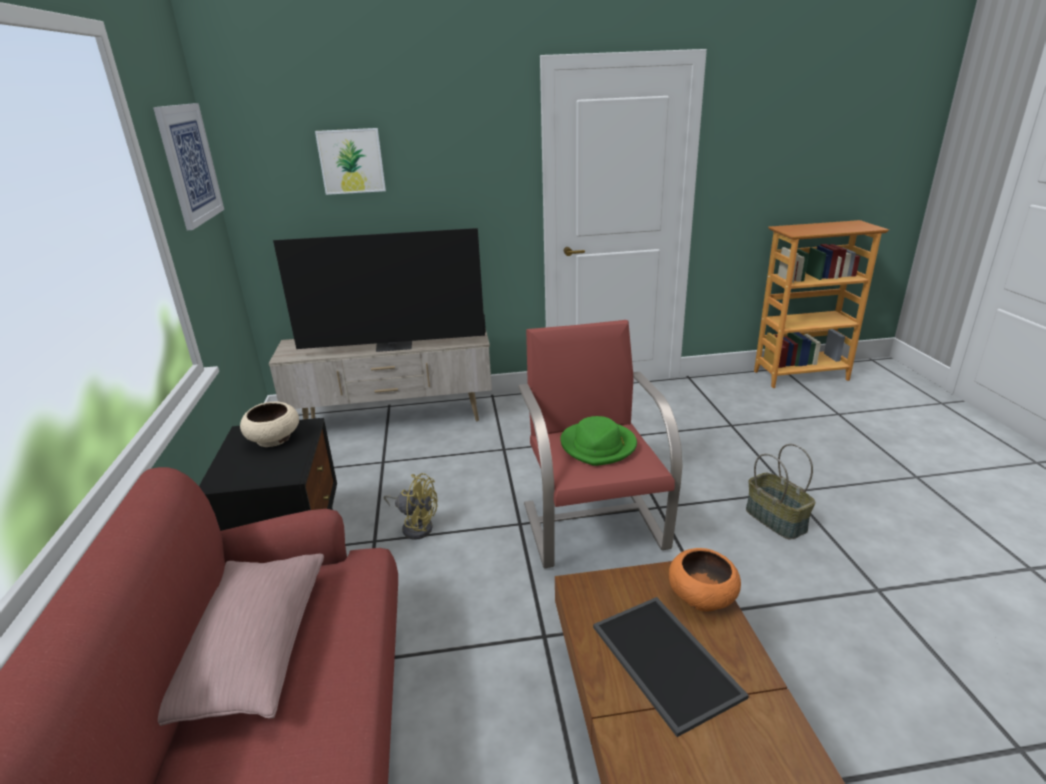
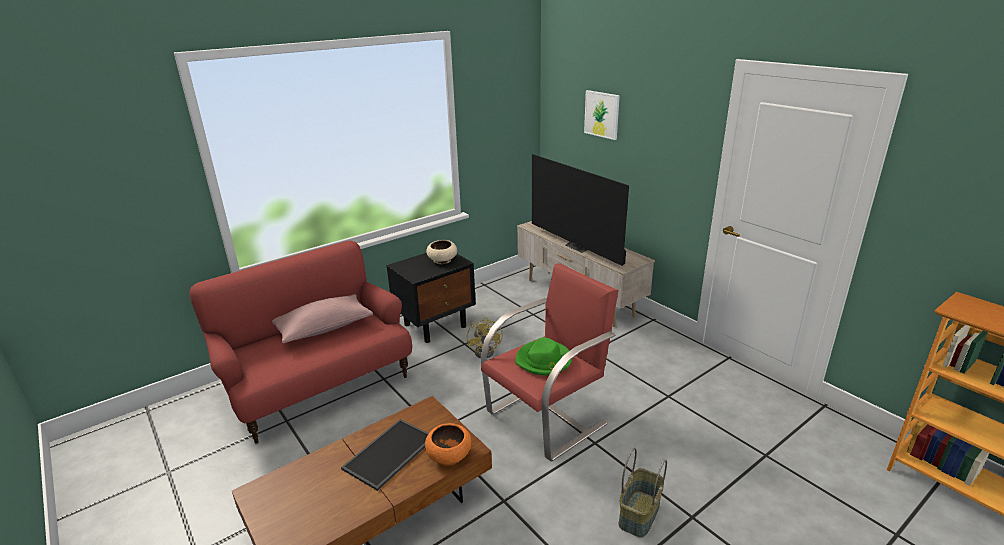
camera: 60 degrees right, 0 degrees up
picture [153,103,224,230] -> none

